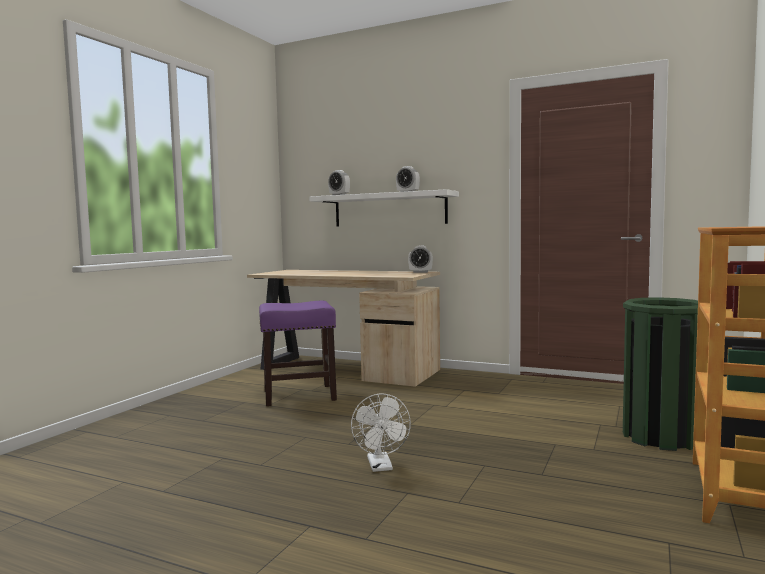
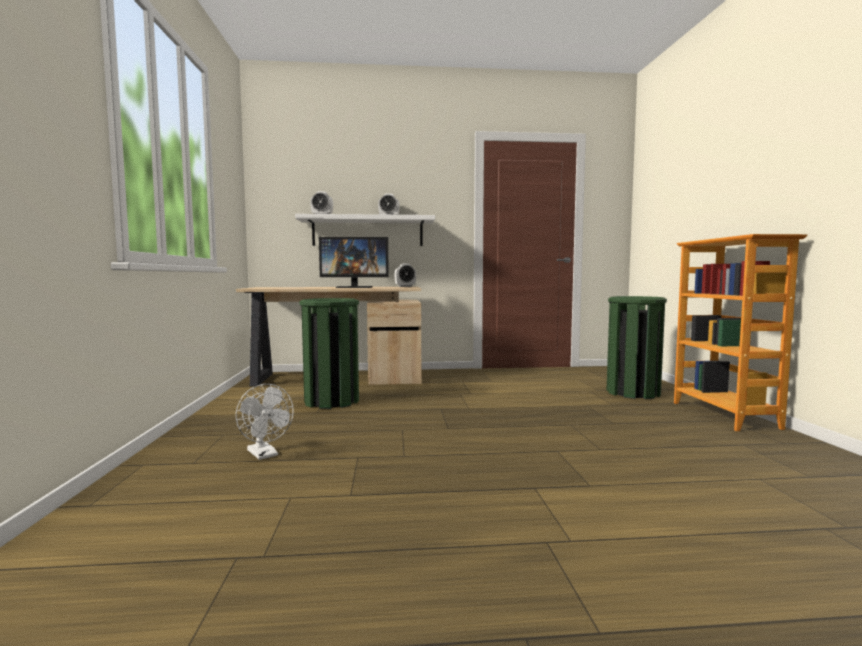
camera: 30 degrees left, 0 degrees up
purple stool [259,301,337,406] -> green trash can [299,298,359,409]
white fan [351,393,411,472] -> white fan moved to [236,384,294,460]
none -> monitor [319,237,389,288]

